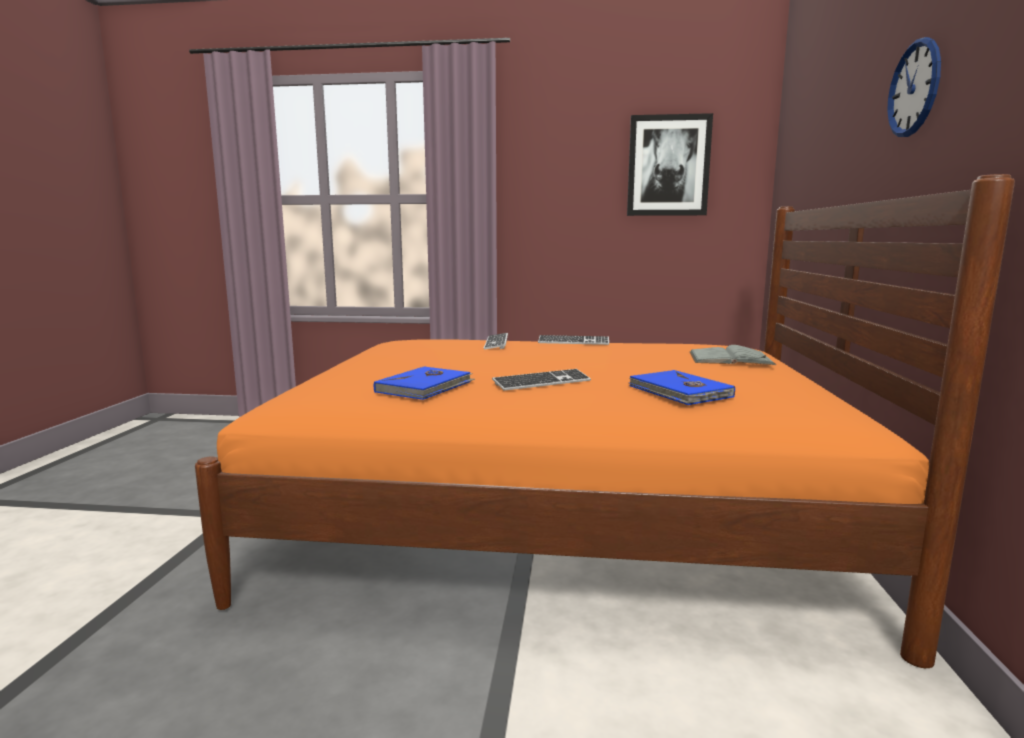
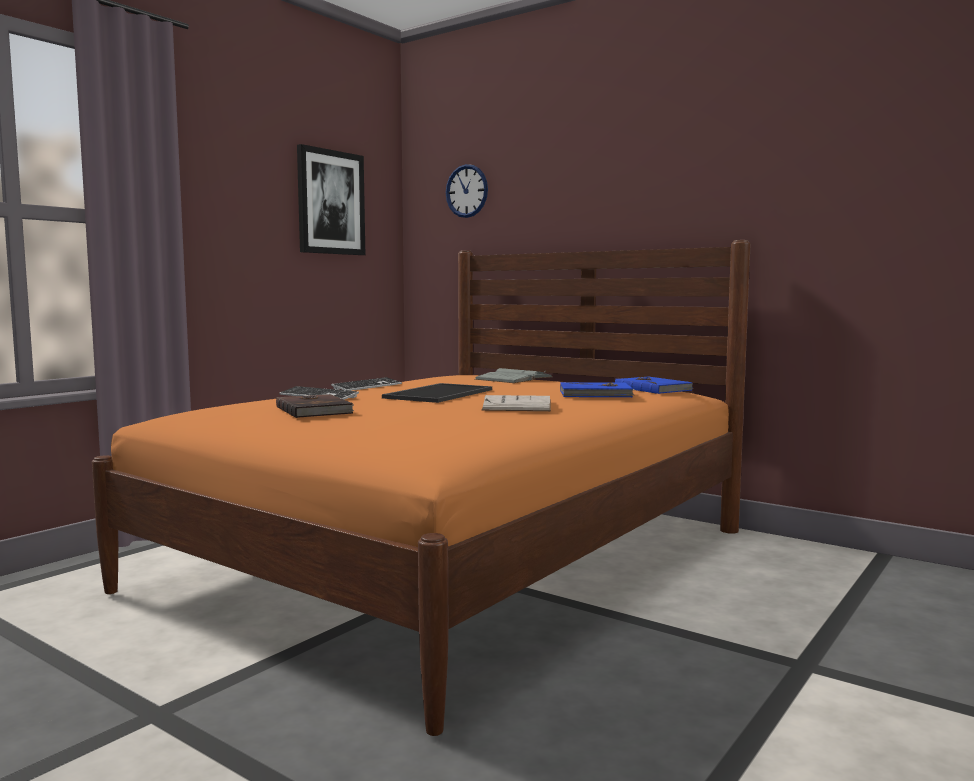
camera: 60 degrees left, 5 degrees down
blue book [374,366,475,400] -> blue book moved to [615,377,693,394]
keyboard [492,369,591,391] -> white book [482,395,551,411]
wall clock [887,37,941,137] -> wall clock moved to [446,164,488,218]
none -> brown book [276,394,354,418]
none -> tray [382,383,492,403]

